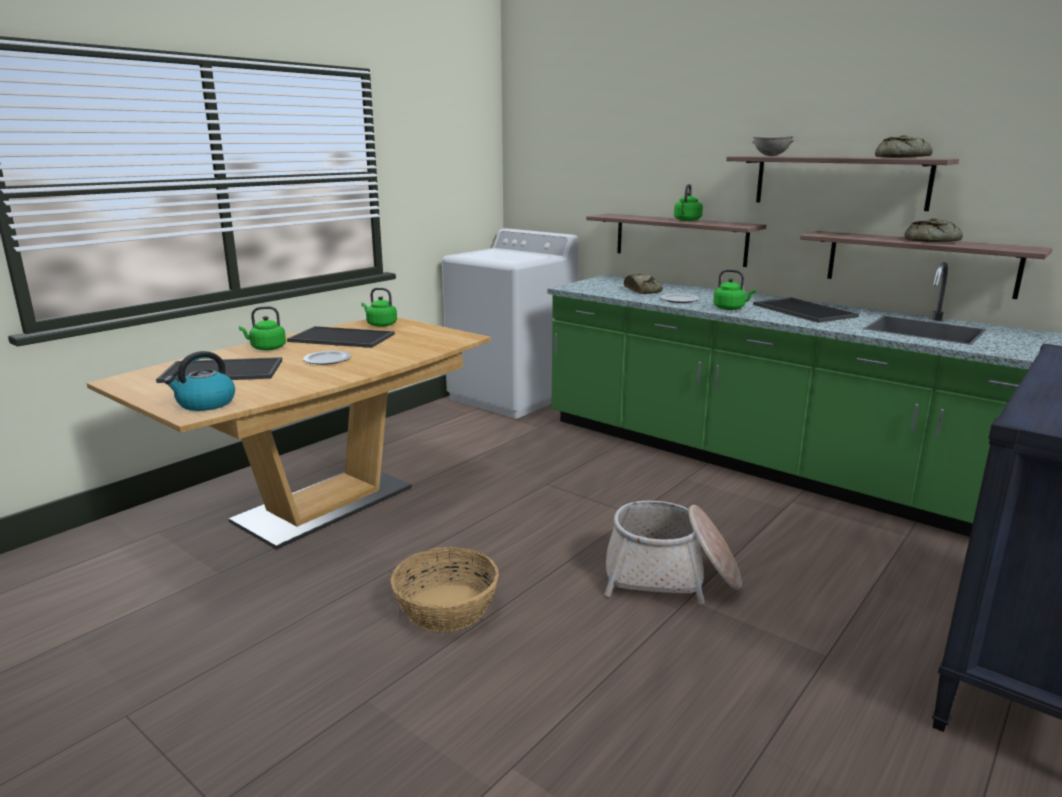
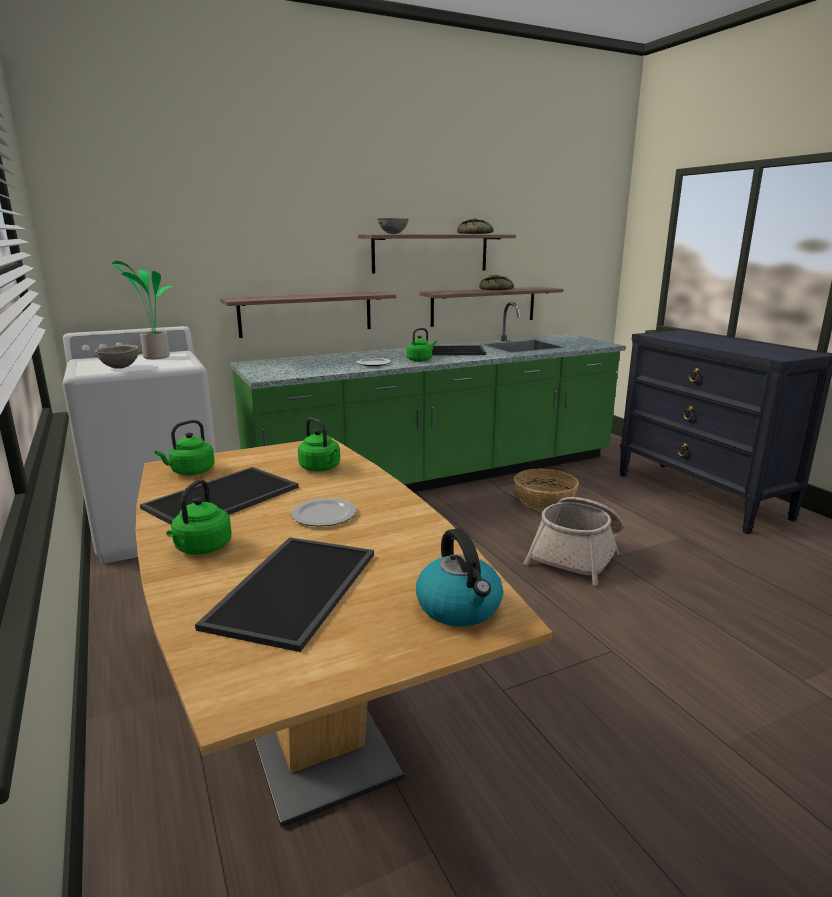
camera: 65 degrees left, 0 degrees up
basket [390,547,499,632] -> basket moved to [514,468,579,511]
bread [624,274,663,294] -> none
green kettle [674,184,703,221] -> green kettle moved to [298,418,340,471]
none -> grey bowl [94,345,141,369]
none -> potted plant [111,261,176,359]

